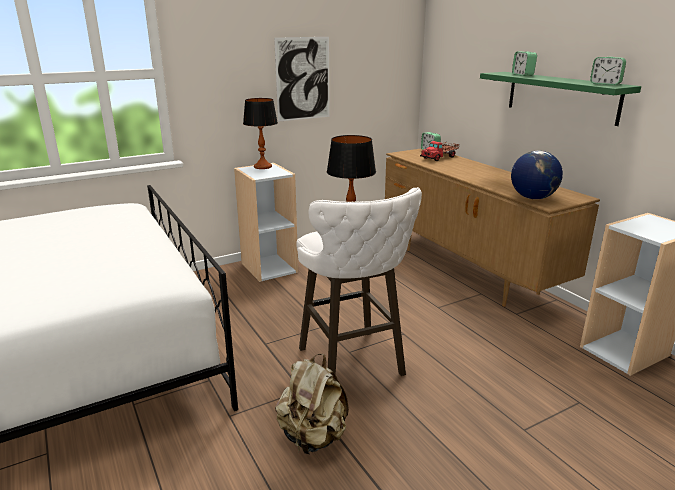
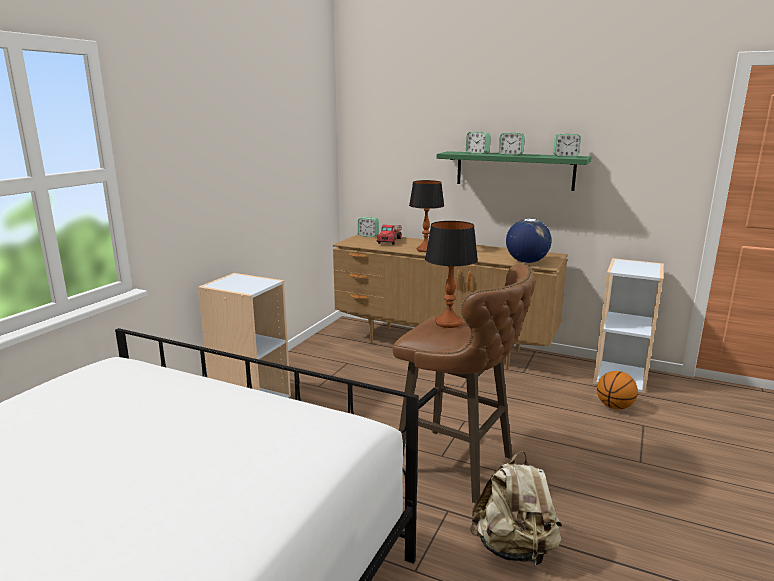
camera: 35 degrees left, 5 degrees down
table lamp [243,98,278,169] -> table lamp moved to [409,180,444,252]
picture [274,37,330,122] -> none
white stool [296,187,422,376] -> brown stool [392,263,535,503]
none -> alarm clock [499,133,525,155]
none -> basketball [597,371,638,410]

